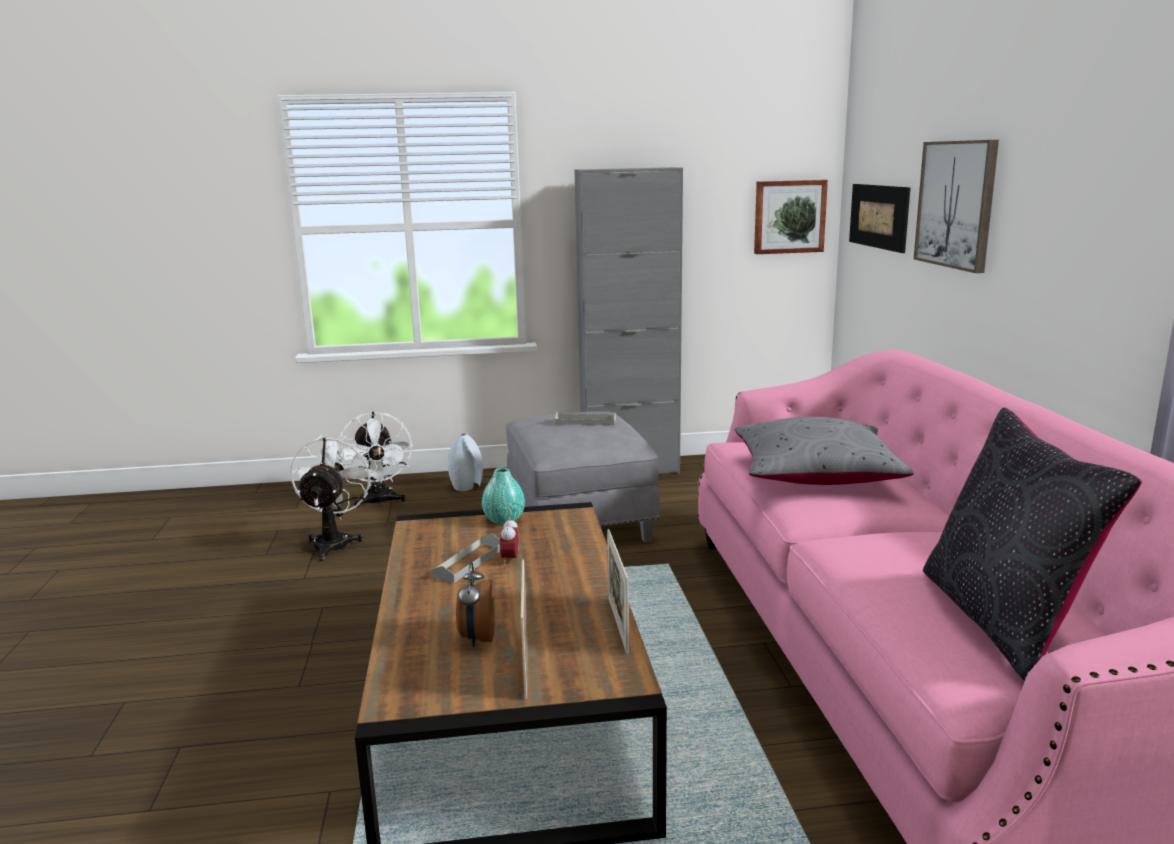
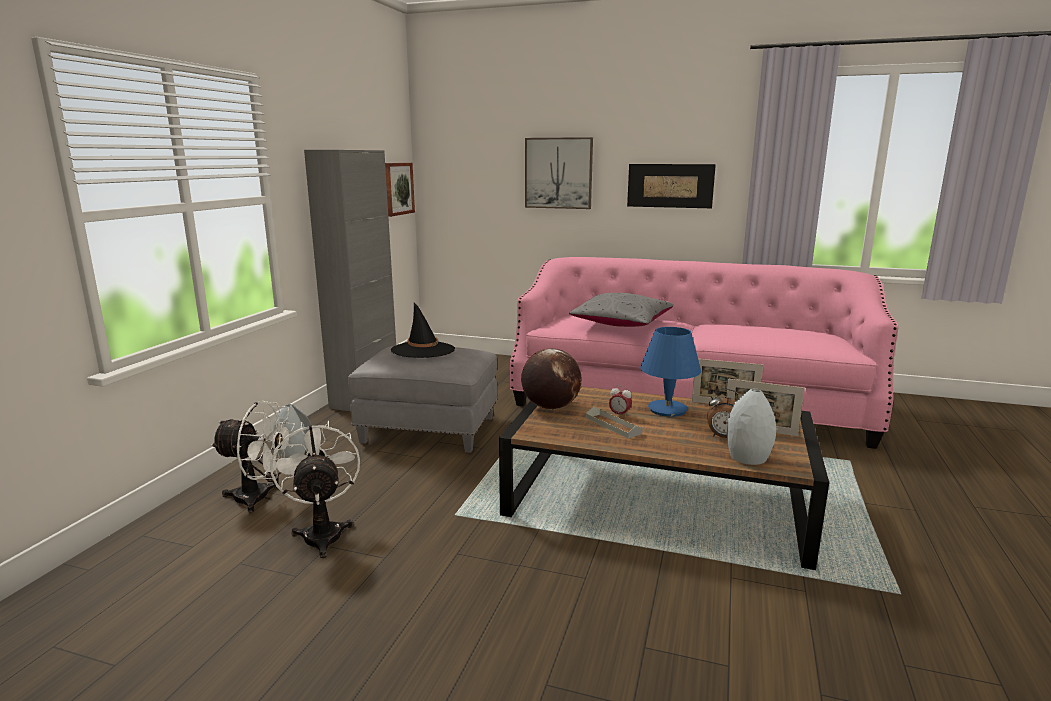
camera: 65 degrees left, 0 degrees up
white fan [291,435,374,561] -> white fan turned 45 degrees clockwise [271,420,360,558]
turquoise vase [482,468,525,525] -> globe [521,348,582,410]
grey tray [555,412,616,425] -> black hat [391,303,455,358]
picture [849,184,911,253] -> picture moved to [627,164,716,208]
black pillow [923,408,1142,681] -> none
none -> blue table lamp [640,327,701,417]
none -> grey vase [727,388,776,465]

